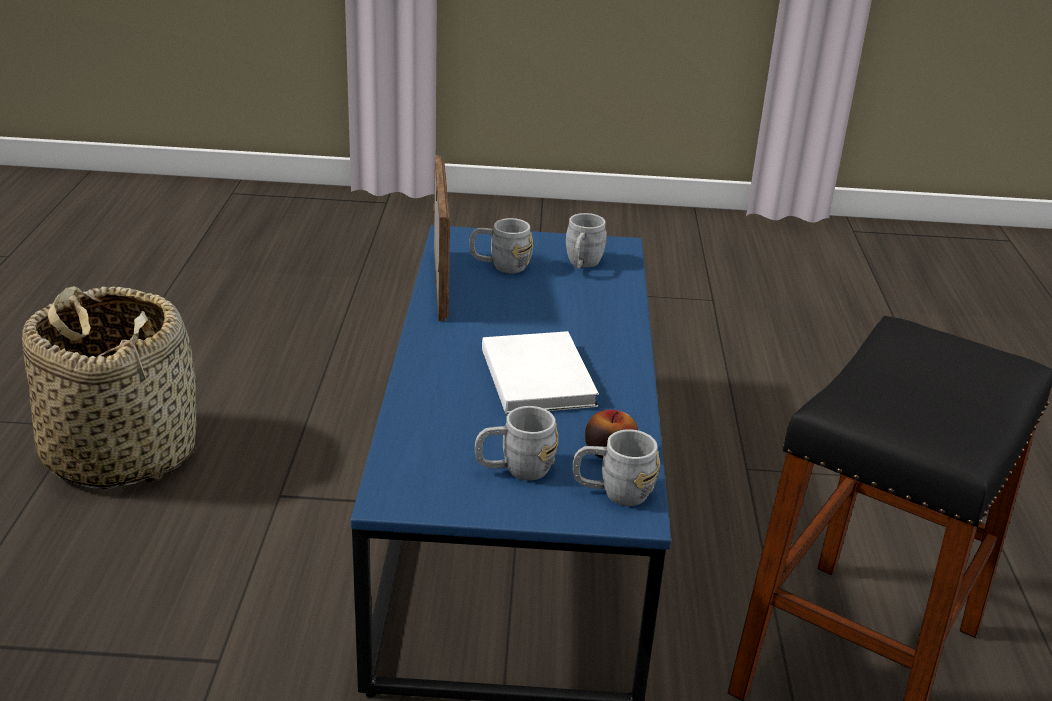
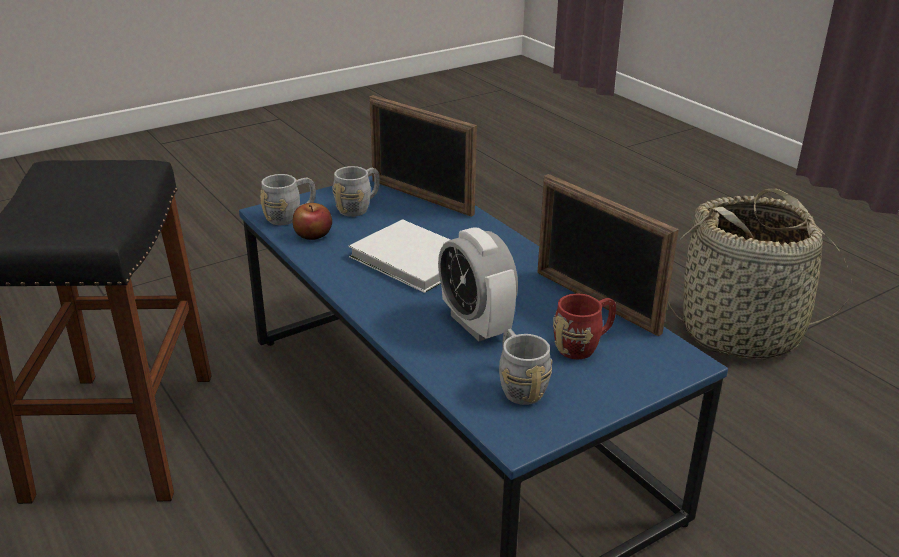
camera: 145 degrees right, 0 degrees up
grey mug [469,218,533,273] -> red mug [553,293,616,359]
none -> picture frame [369,95,477,217]
none -> alarm clock [438,227,518,341]

